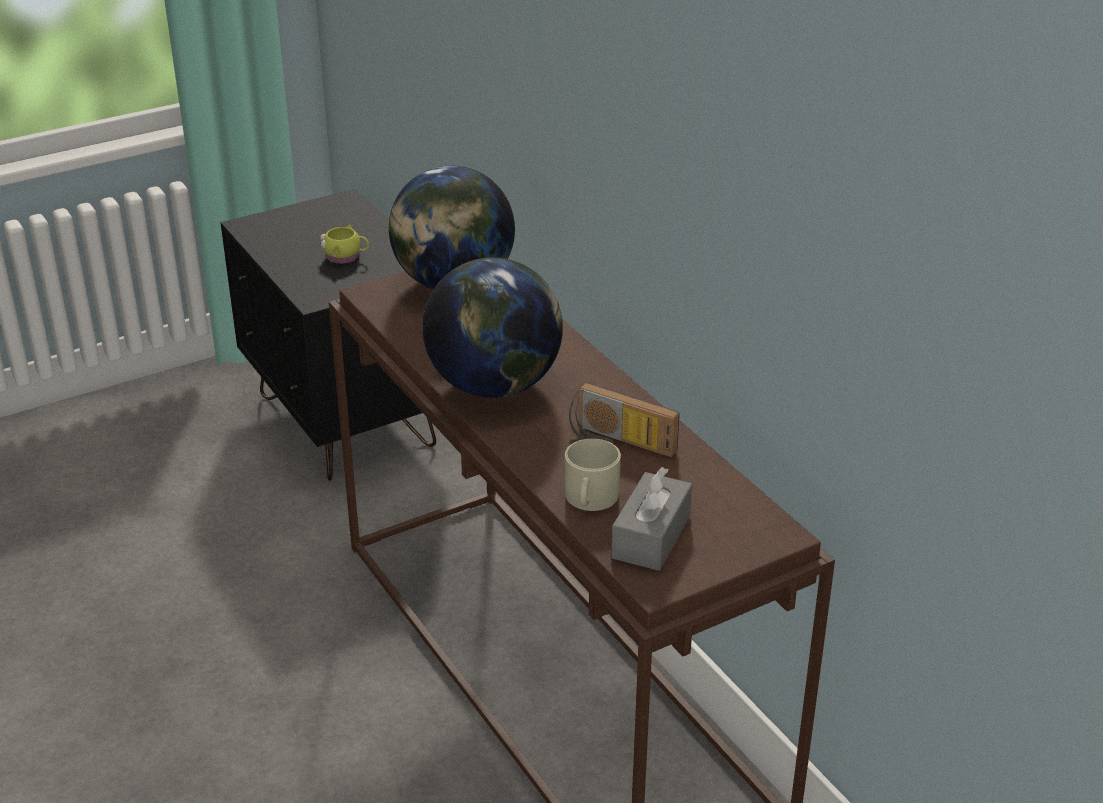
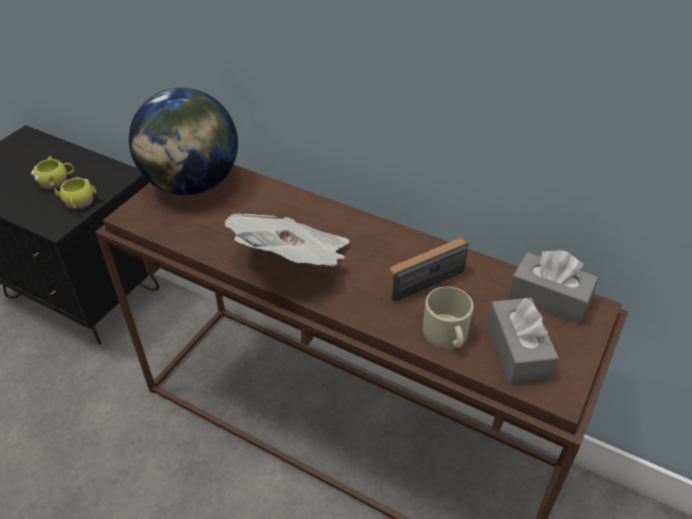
camera: 30 degrees left, 10 degrees up
globe [422,257,563,398] -> newspaper [225,214,350,266]
radio [569,383,680,457] -> radio turned 150 degrees clockwise [388,238,469,302]
none -> yellow mug [54,177,96,210]
none -> grey tissue box [508,250,598,324]

